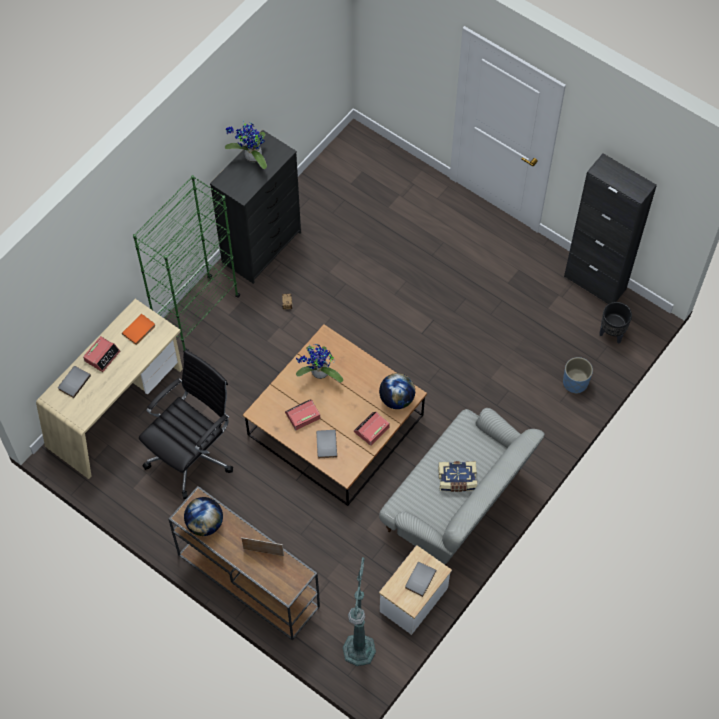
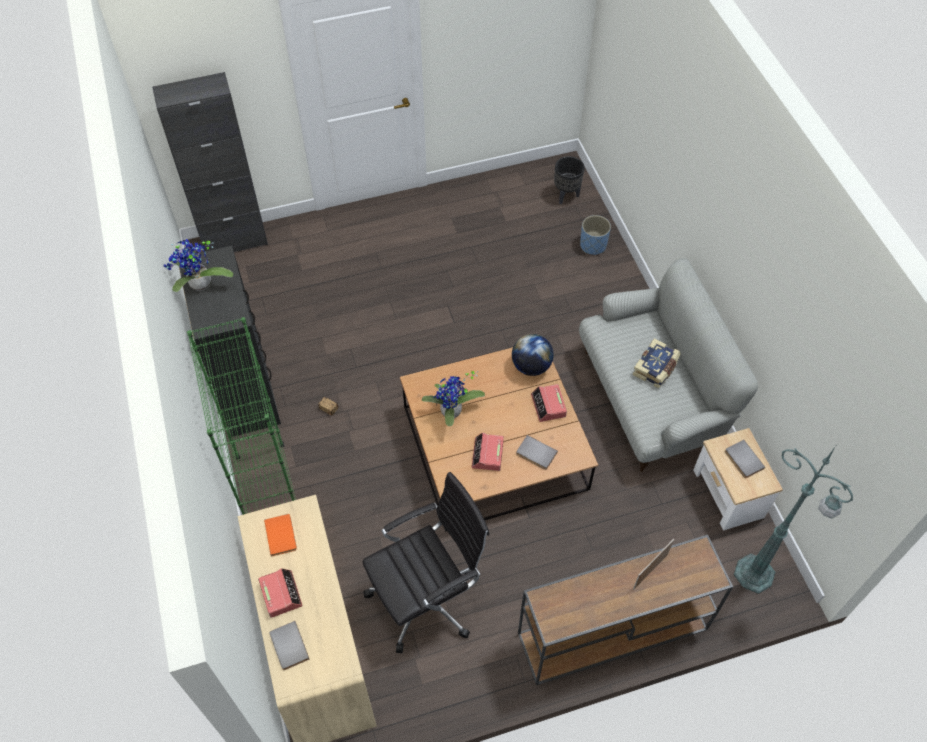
camera: 55 degrees left, 5 degrees down
black office chair [139,350,233,499] -> black office chair turned 75 degrees clockwise [363,472,489,653]
globe [184,497,223,536] -> none
black cabinet [564,153,657,304] -> black cabinet moved to [152,72,268,252]

